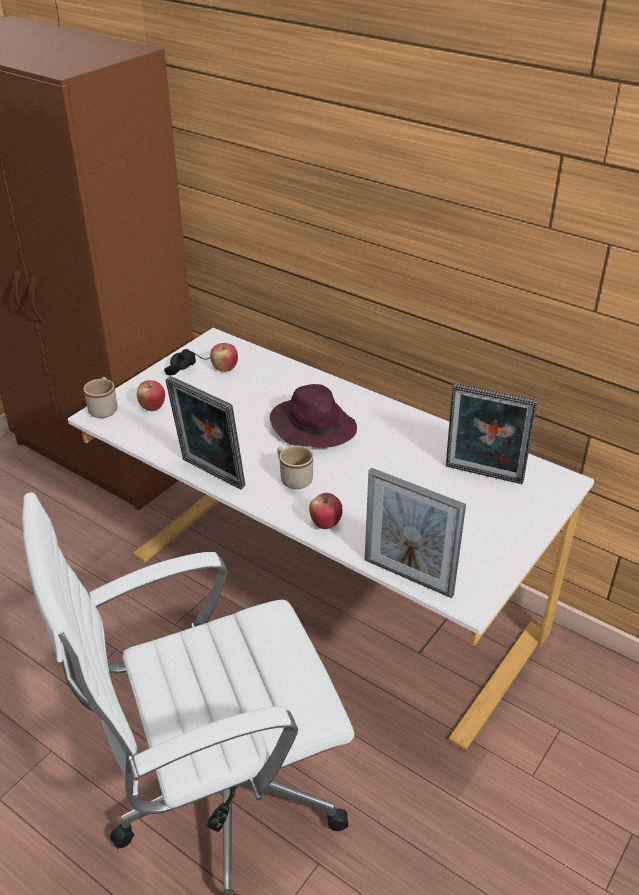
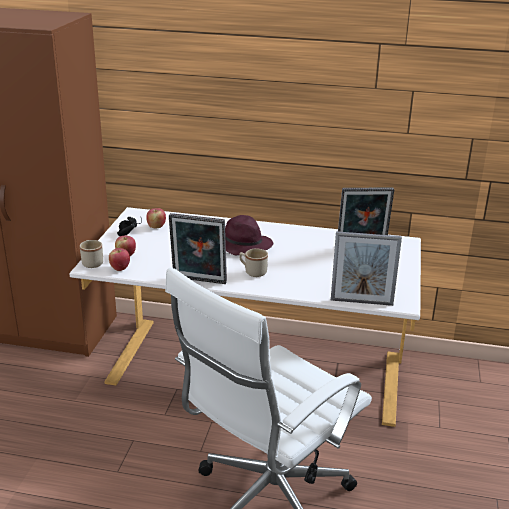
camera: 25 degrees left, 10 degrees down
apple [309,493,342,529] -> apple moved to [109,248,130,271]

